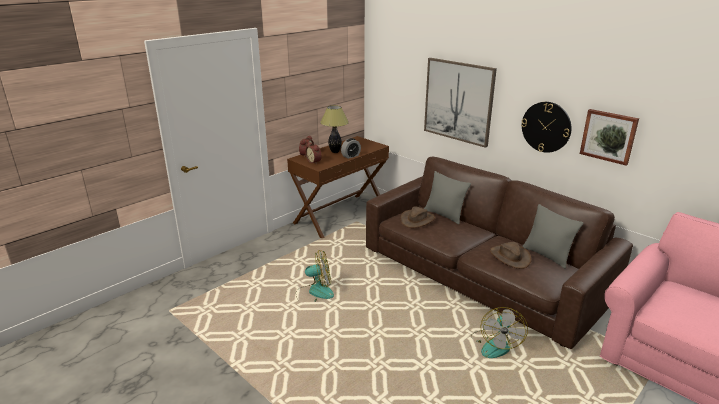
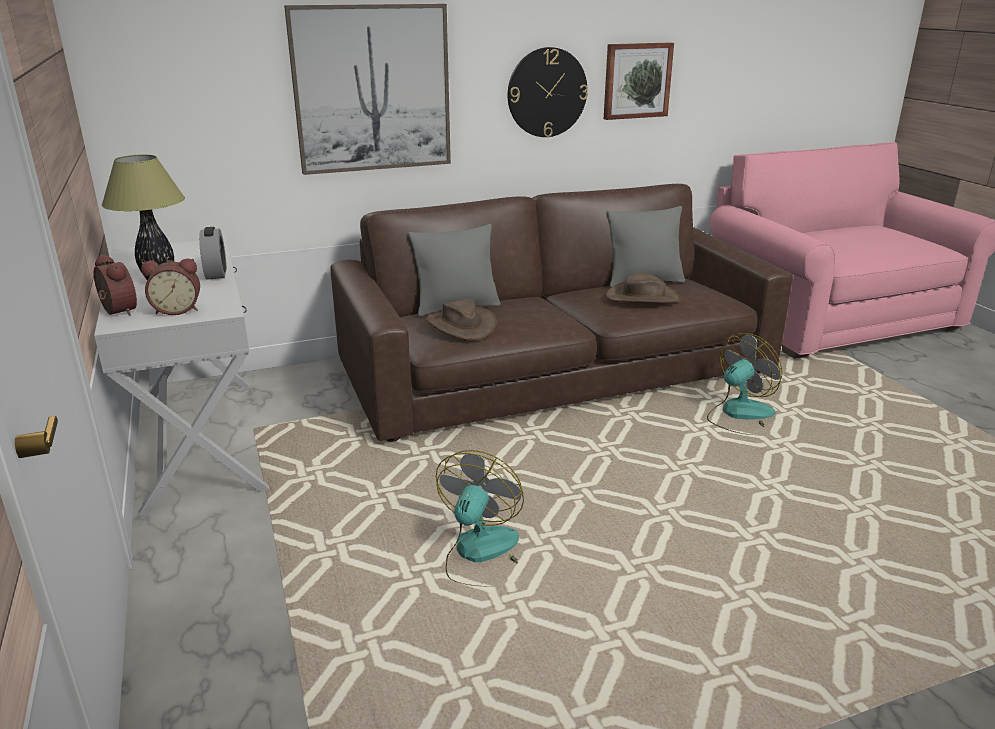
camera: 65 degrees left, 0 degrees up
brown console table [287,136,389,238] -> white console table [94,238,269,516]
fan [475,307,528,358] -> fan turned 75 degrees counterclockwise [707,333,782,435]

